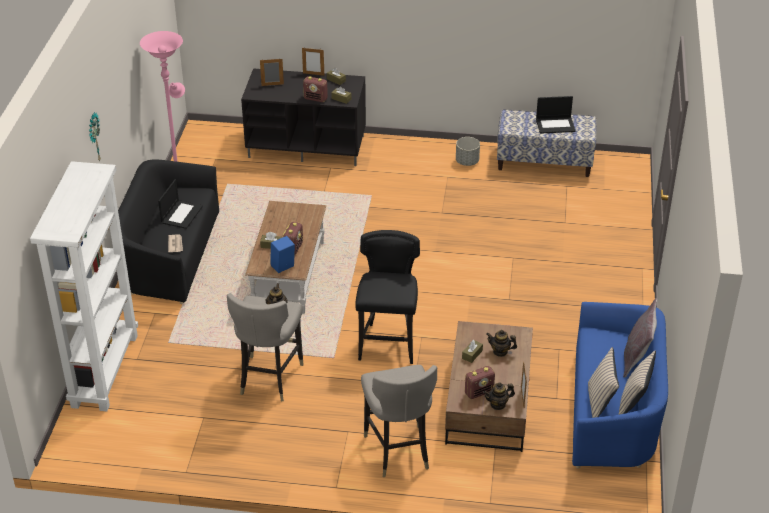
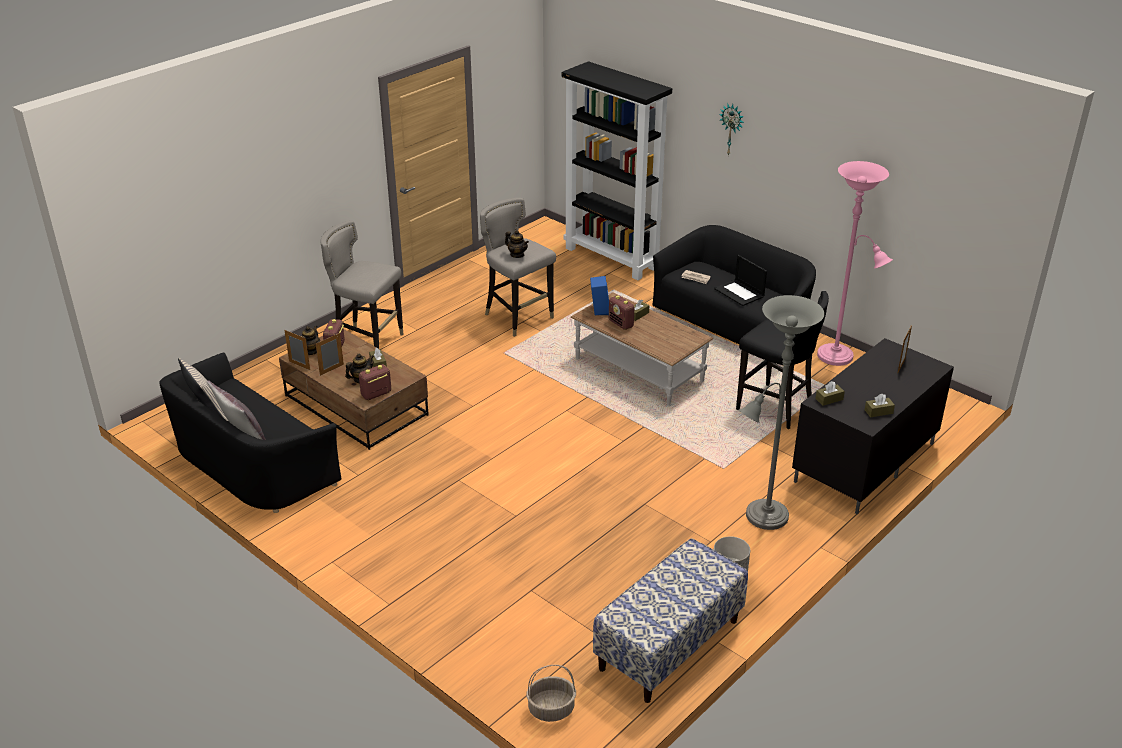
camera: 125 degrees right, 5 degrees down
white bookcase [30,161,138,412] -> black bookcase [562,61,672,280]
picture frame [302,48,324,76] -> picture frame moved to [316,333,344,376]
radio [303,76,328,102] -> radio moved to [359,364,391,400]
black stool [355,230,420,364] -> black stool moved to [736,291,829,429]
laptop [536,96,576,134] -> none
blue sofa [572,302,668,468] -> black sofa [159,353,341,513]
beige pillow [588,347,619,418] -> none
none -> basket [526,665,576,722]
none -> grey floor lamp [739,295,824,530]

